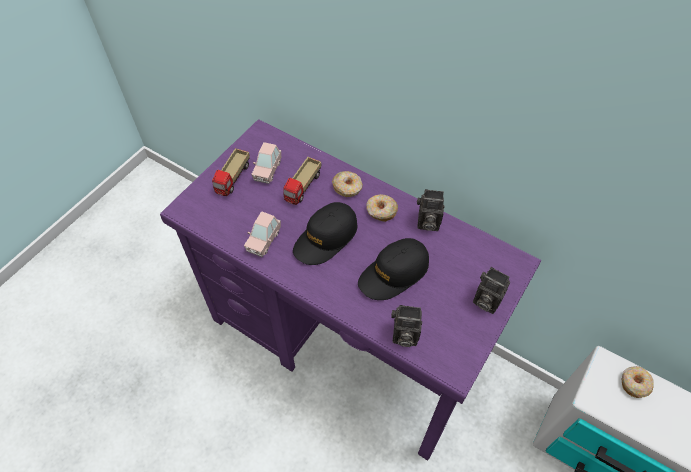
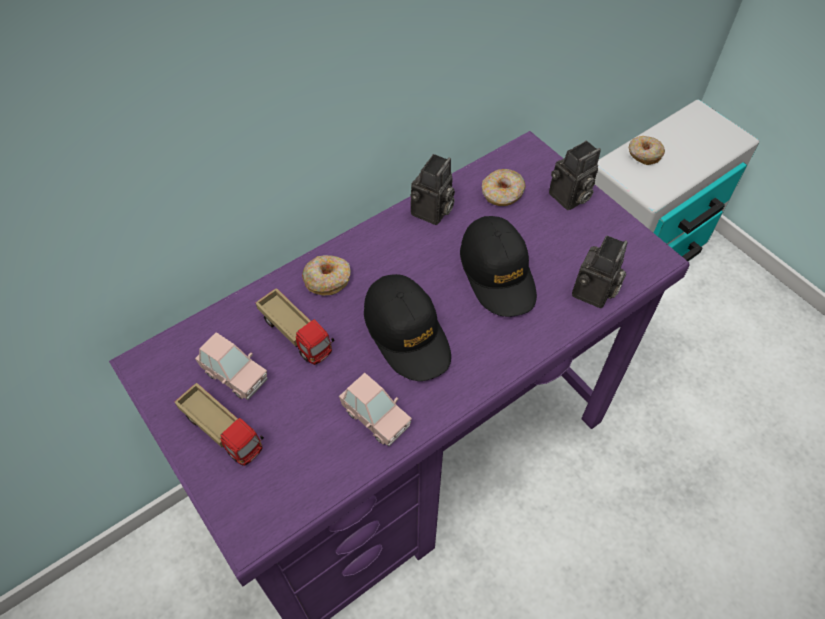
camera: 70 degrees left, 0 degrees up
donut [366,194,398,222] -> donut moved to [482,169,526,206]

